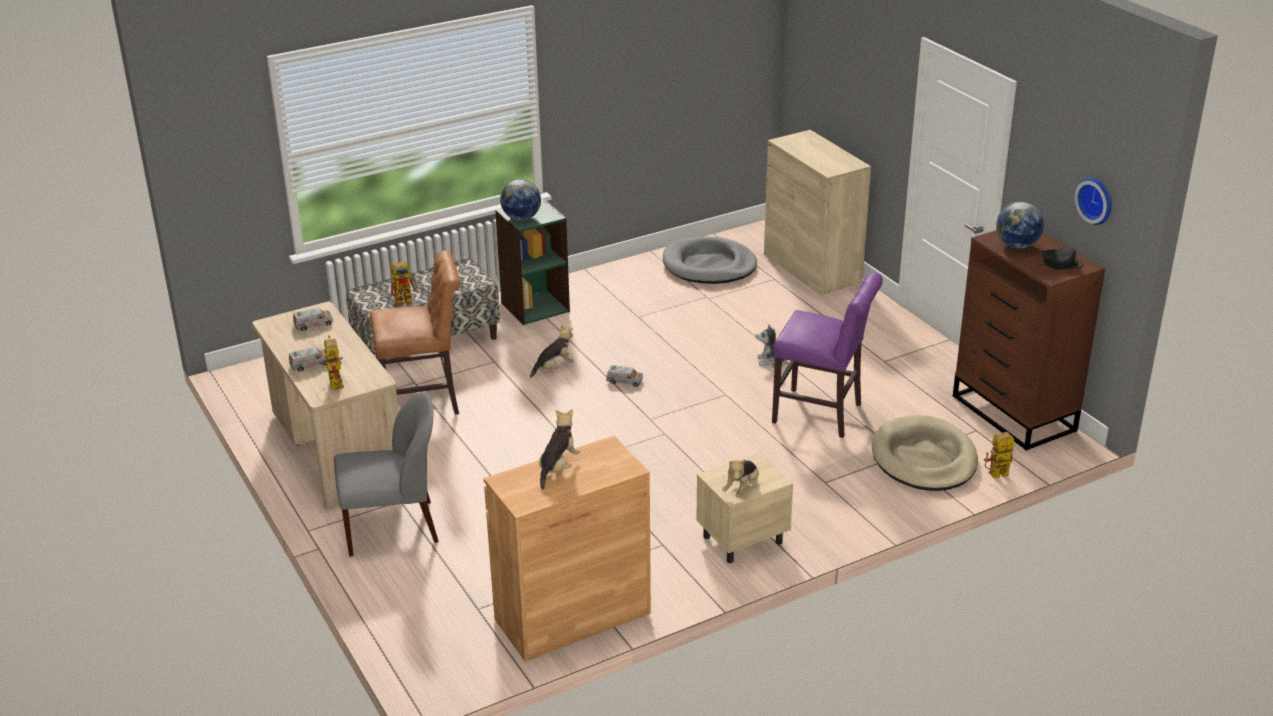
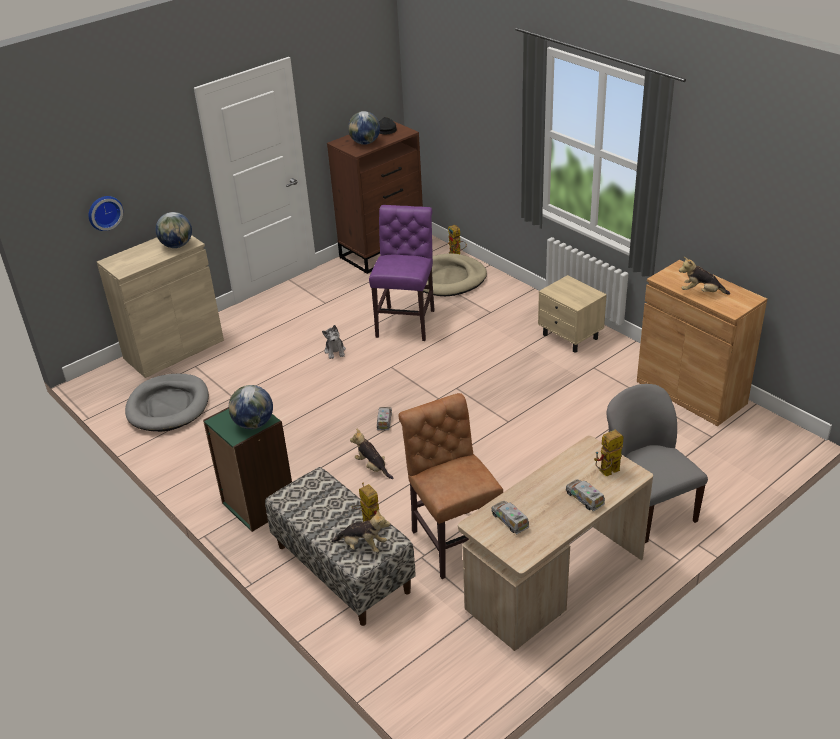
camera: 100 degrees left, 5 degrees up
plush toy [722,459,759,498] -> plush toy moved to [331,509,390,553]
wall clock [1075,178,1112,225] -> wall clock moved to [89,196,123,231]
none -> globe [156,212,192,248]

